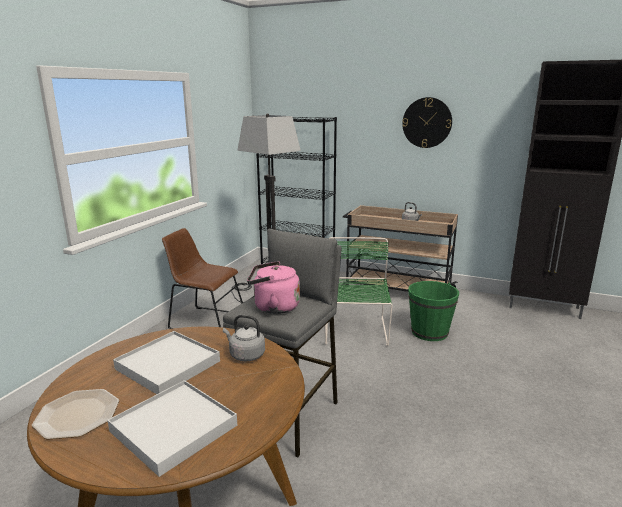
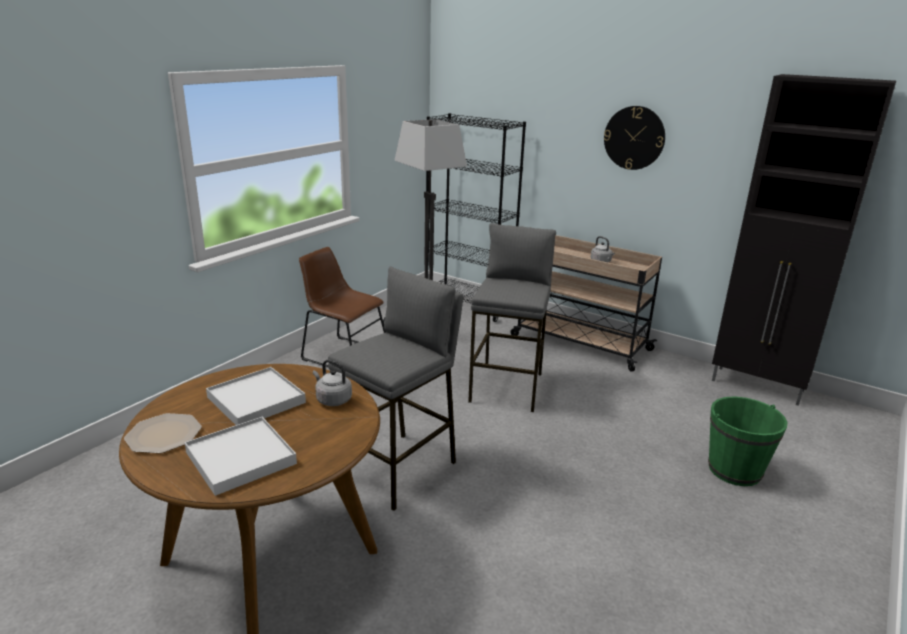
camera: 10 degrees right, 5 degrees up
pink kettle [247,261,300,314] -> none
green chair [325,237,393,346] -> grey stool [468,223,556,412]
green bucket [408,281,459,341] -> green bucket moved to [708,396,788,486]

